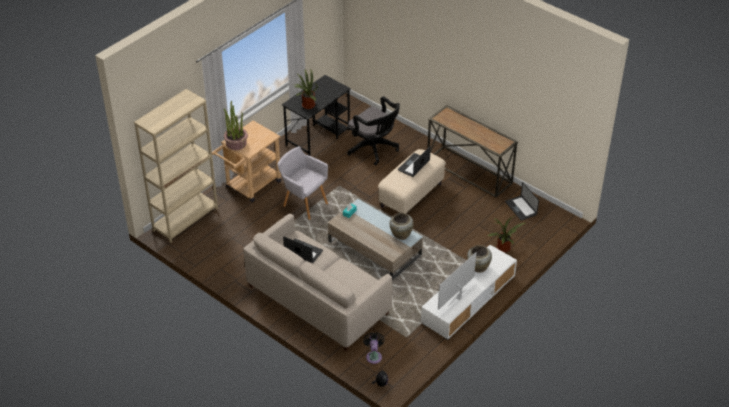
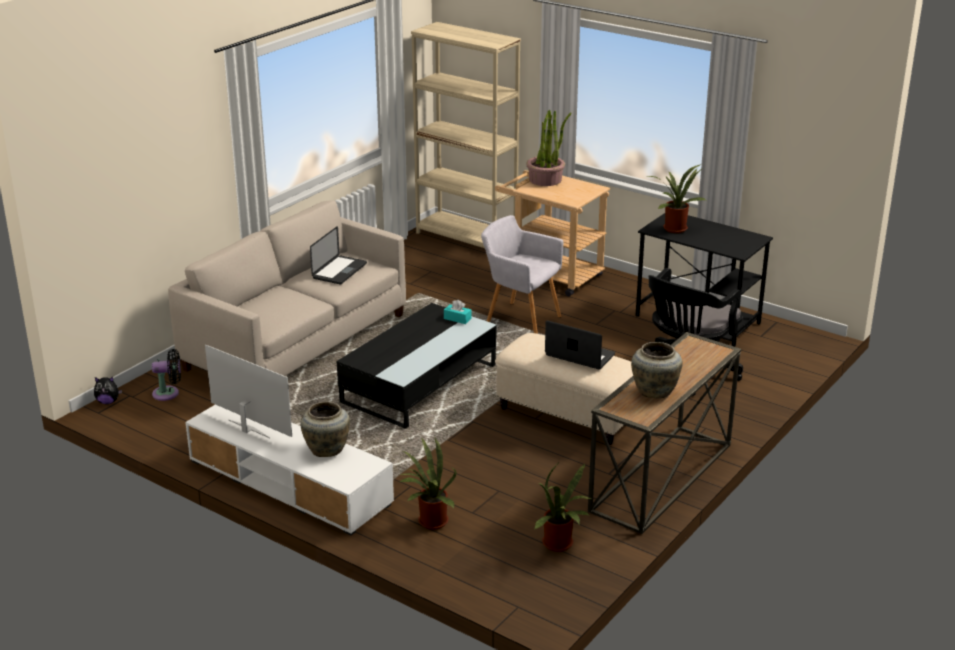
camera: 85 degrees right, 15 degrees down
grey armchair [277,147,328,220] -> grey armchair turned 90 degrees counterclockwise [481,215,563,334]
beige coffee table [328,199,423,280] -> black coffee table [337,303,496,429]
beige vase [389,213,414,240] -> beige vase moved to [631,342,682,398]
laptop [505,182,539,221] -> potted plant [534,461,591,552]

